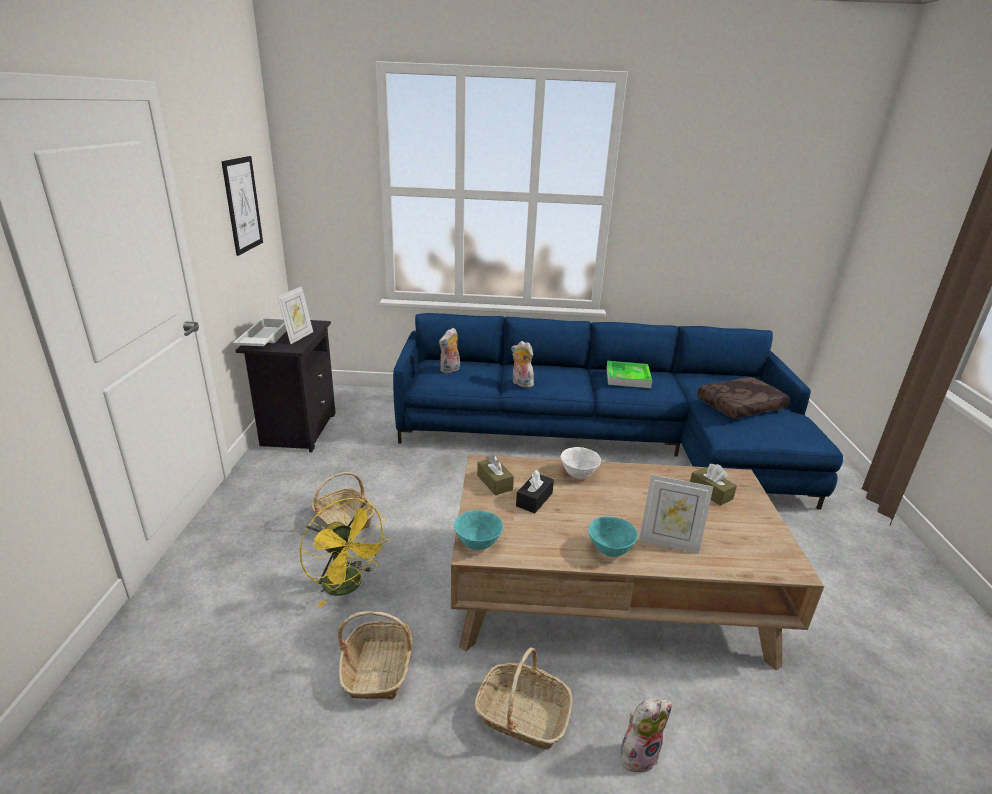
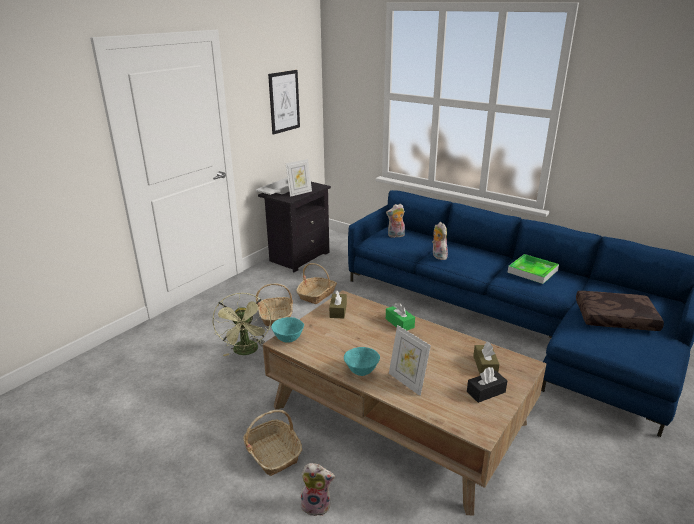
camera: 35 degrees right, 0 degrees up
yellow fan [300,498,389,608] -> green fan [213,293,271,356]
basket [338,611,413,699] -> basket moved to [296,263,337,304]
black tissue box [516,470,554,513] -> black tissue box moved to [467,367,507,403]
white bowl [561,447,601,479] -> green tissue box [386,302,415,330]

